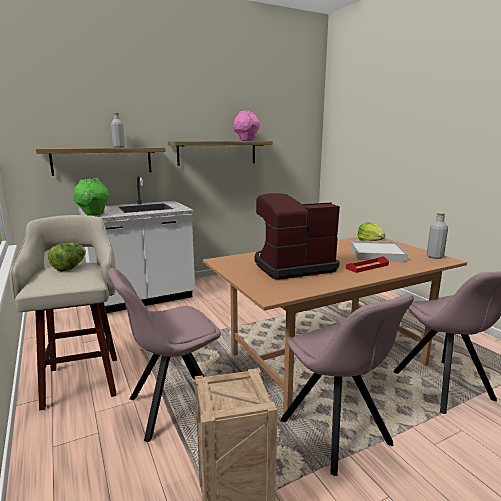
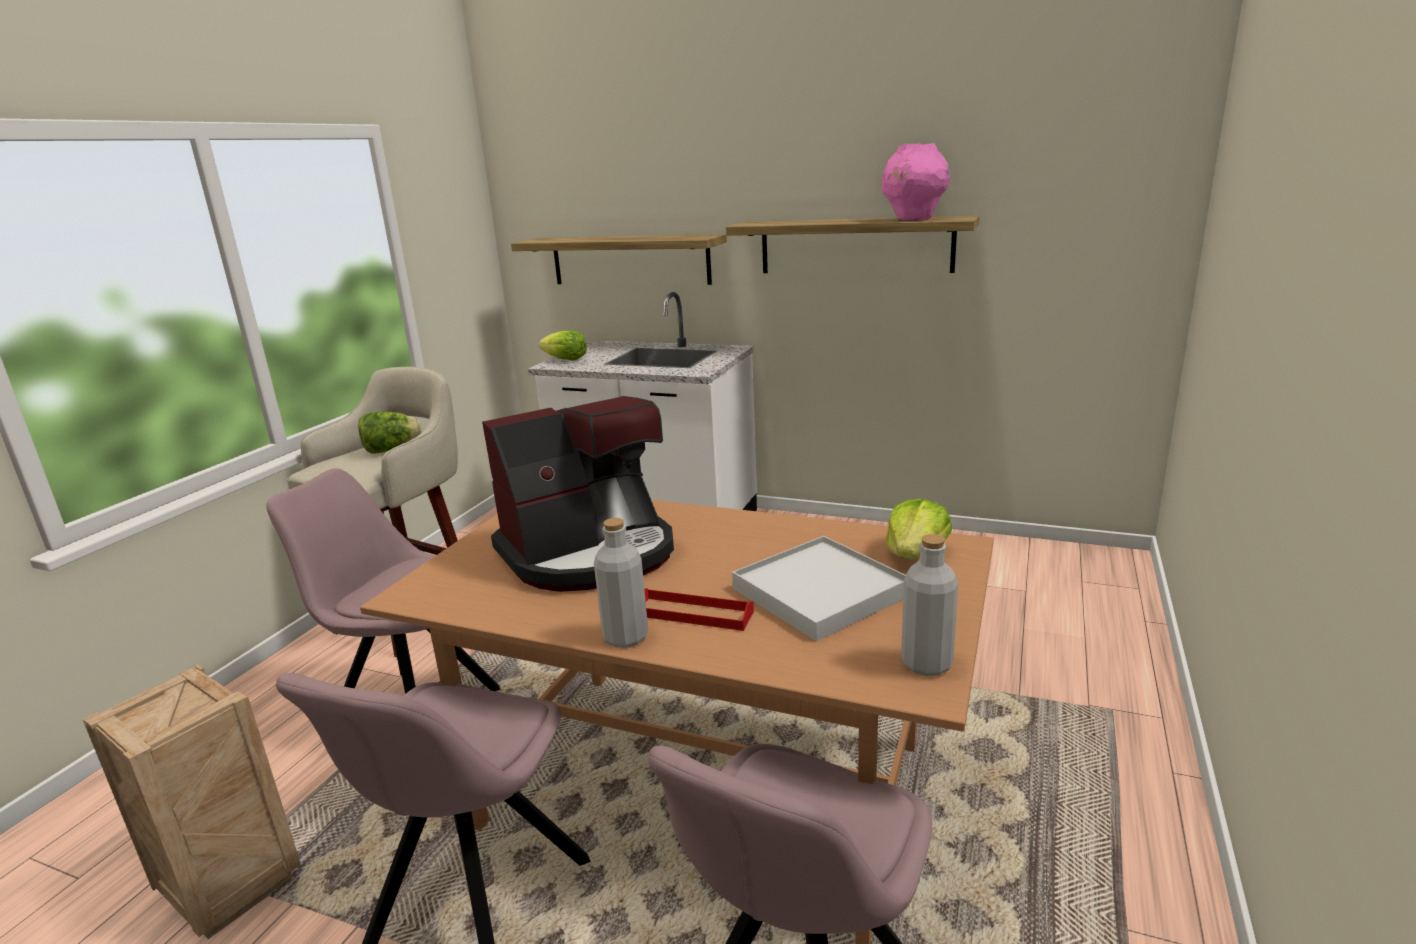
camera: 50 degrees right, 5 degrees up
green vase [74,178,109,215] -> lettuce [538,330,587,360]
grey bottle [111,113,125,148] -> grey bottle moved to [594,518,648,648]
coffee machine [255,193,340,280] -> coffee machine turned 120 degrees clockwise [482,396,674,592]

